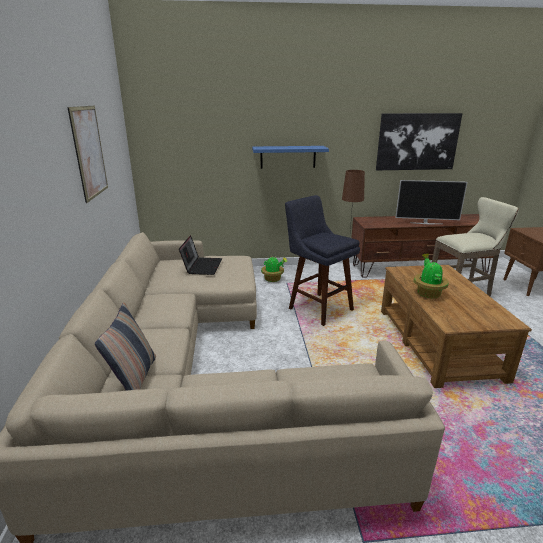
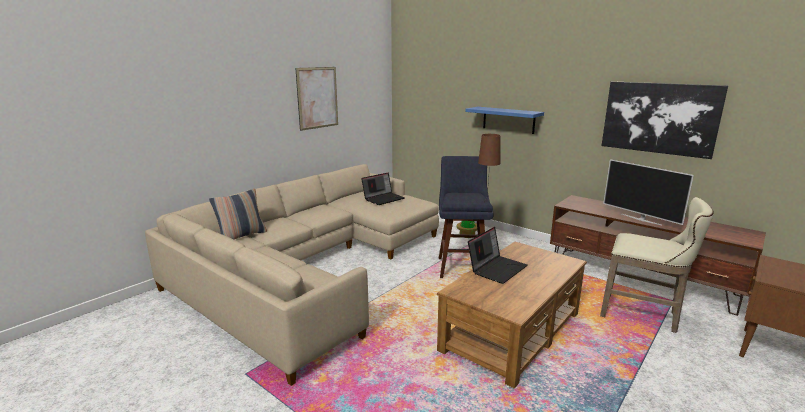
camera: 45 degrees right, 5 degrees down
potted plant [414,254,449,298] -> laptop [468,227,527,284]

